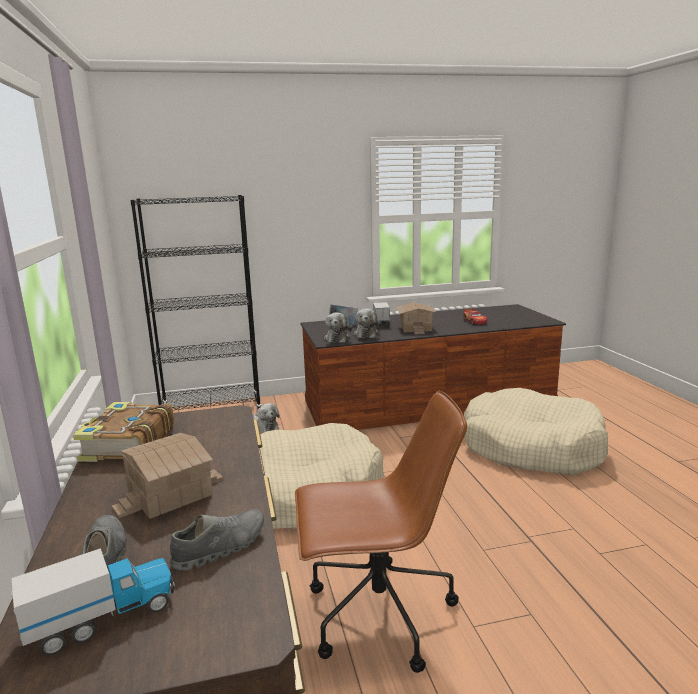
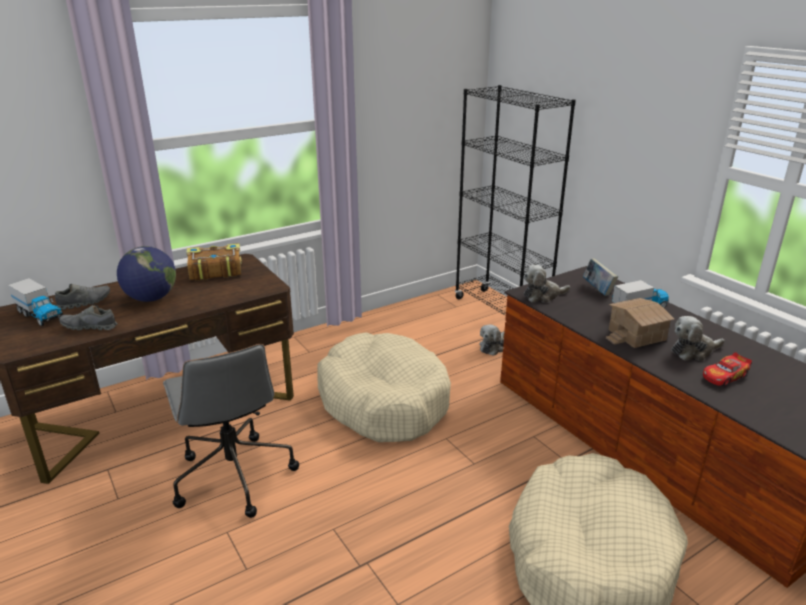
camera: 70 degrees right, 10 degrees up
toy house [112,433,223,519] -> globe [117,246,176,302]
grey shoe [169,509,264,571] -> grey shoe turned 150 degrees clockwise [59,304,117,330]
brown office chair [295,391,467,673] -> grey office chair [163,344,299,518]
plush toy [353,309,381,338] -> plush toy moved to [671,316,725,361]

